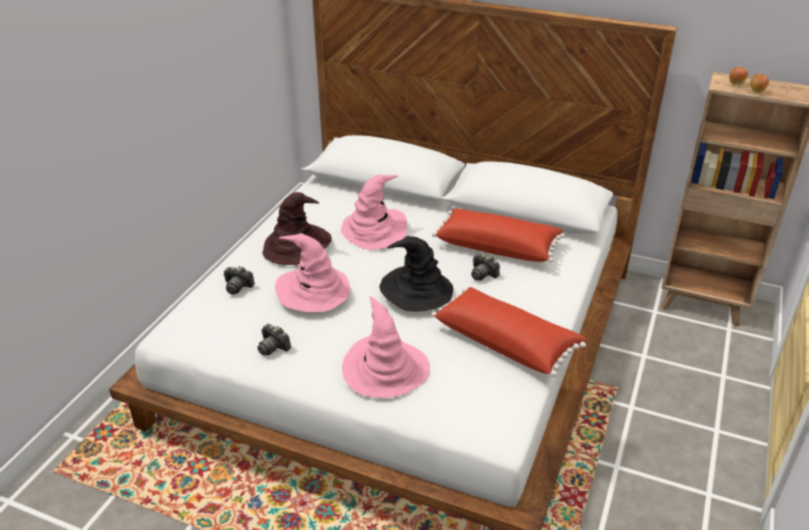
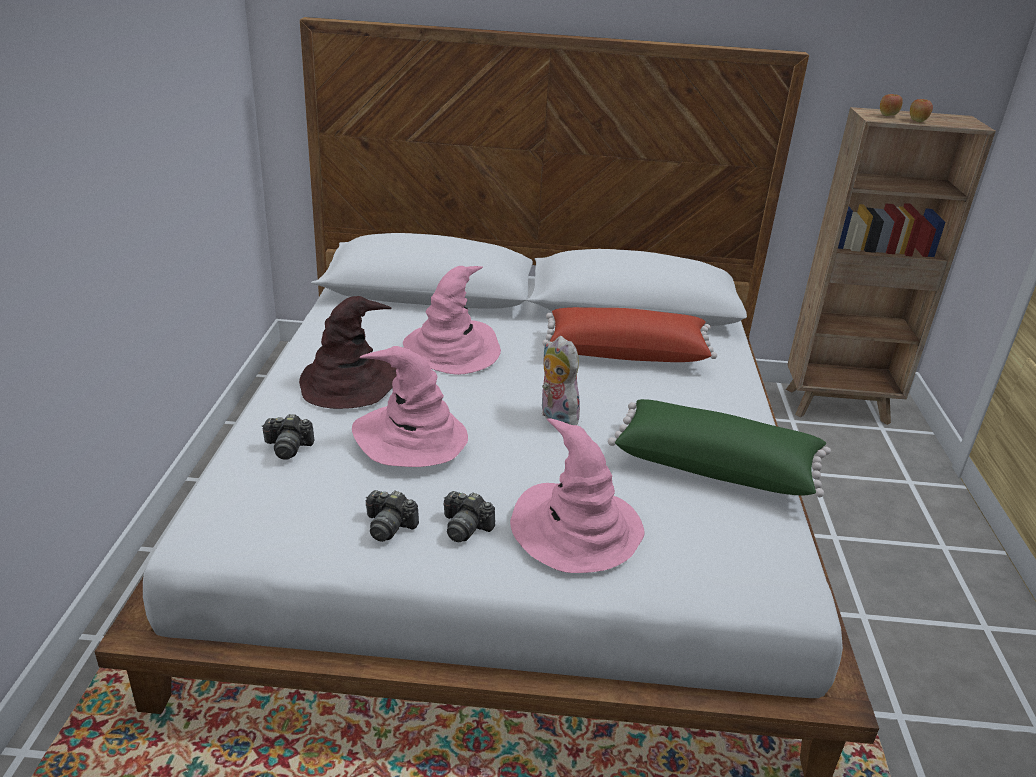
camera: 20 degrees left, 5 degrees down
black hat [379,236,453,312] -> plush toy [542,336,583,426]
red pillow [432,287,586,377] -> green pillow [608,399,831,497]
camera [471,253,500,280] -> camera moved to [444,491,495,543]

